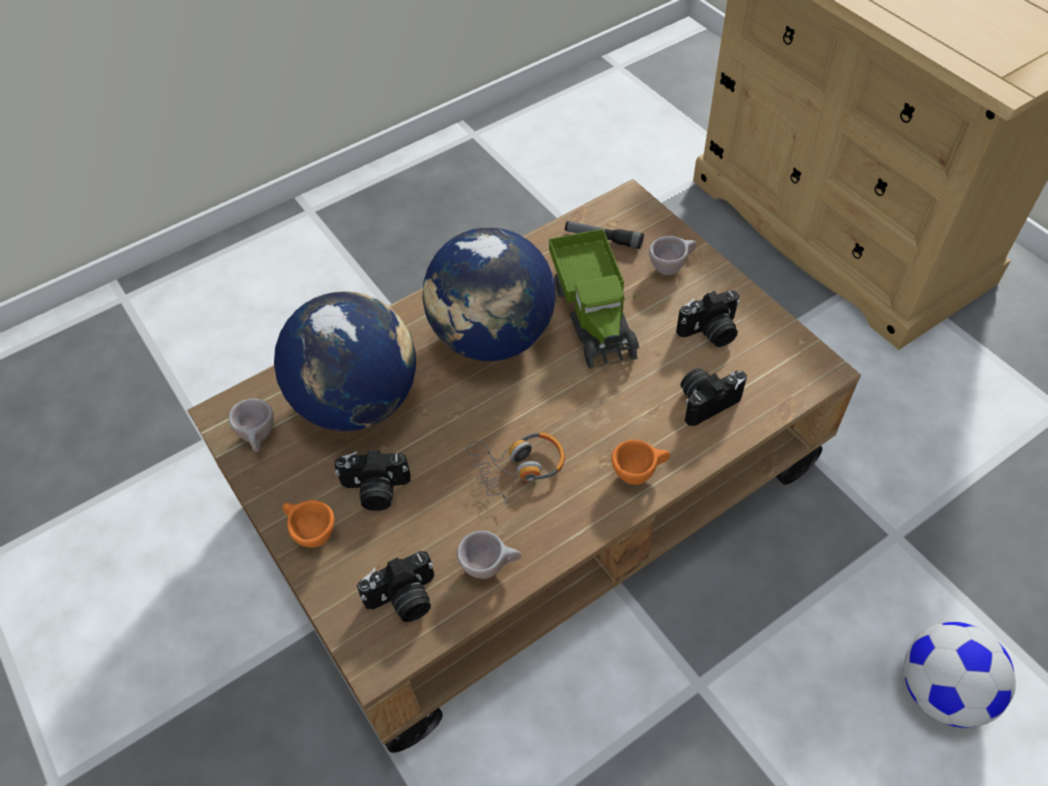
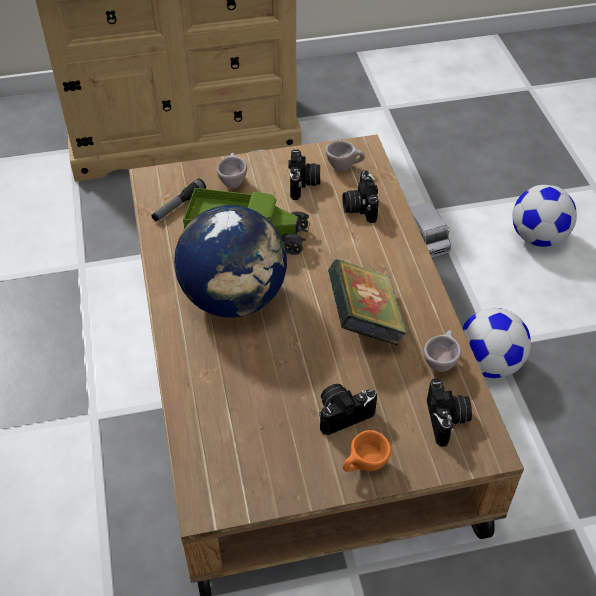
camera: 70 degrees left, 5 degrees down
beige cup [229,398,274,452] -> beige cup moved to [325,141,365,171]
globe [274,291,416,431] -> none
camera [335,450,411,511] -> camera turned 135 degrees counterclockwise [319,384,377,435]
headphones [466,432,565,503] -> book [328,259,407,346]
orange cup [611,440,670,485] -> none
none -> toy truck [410,202,451,258]
none -> football [462,308,531,378]

